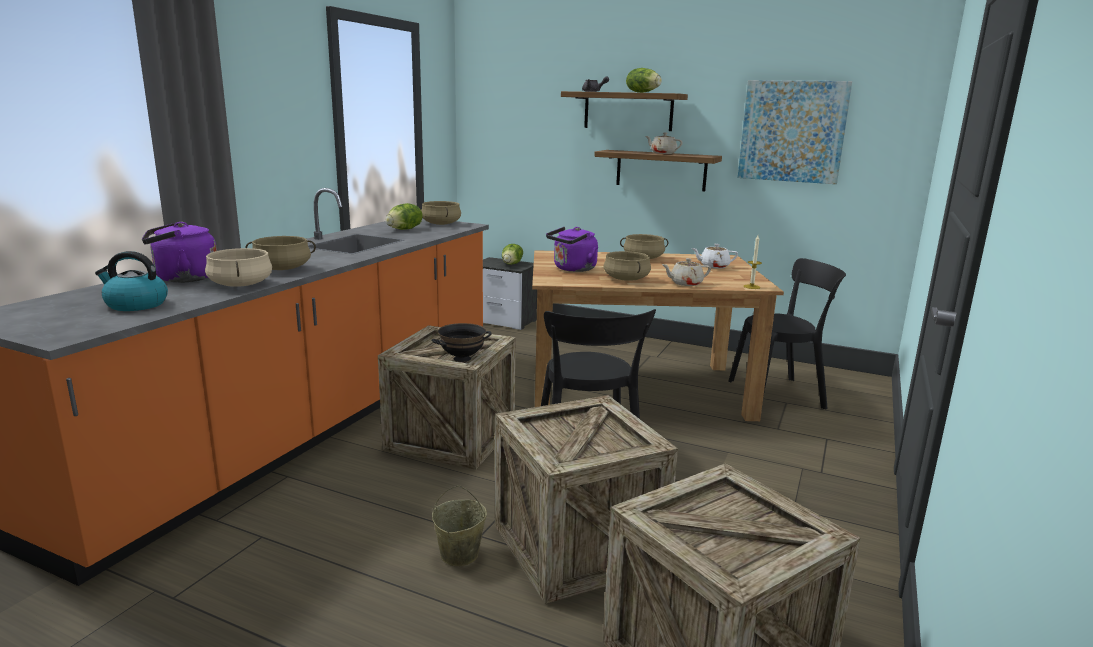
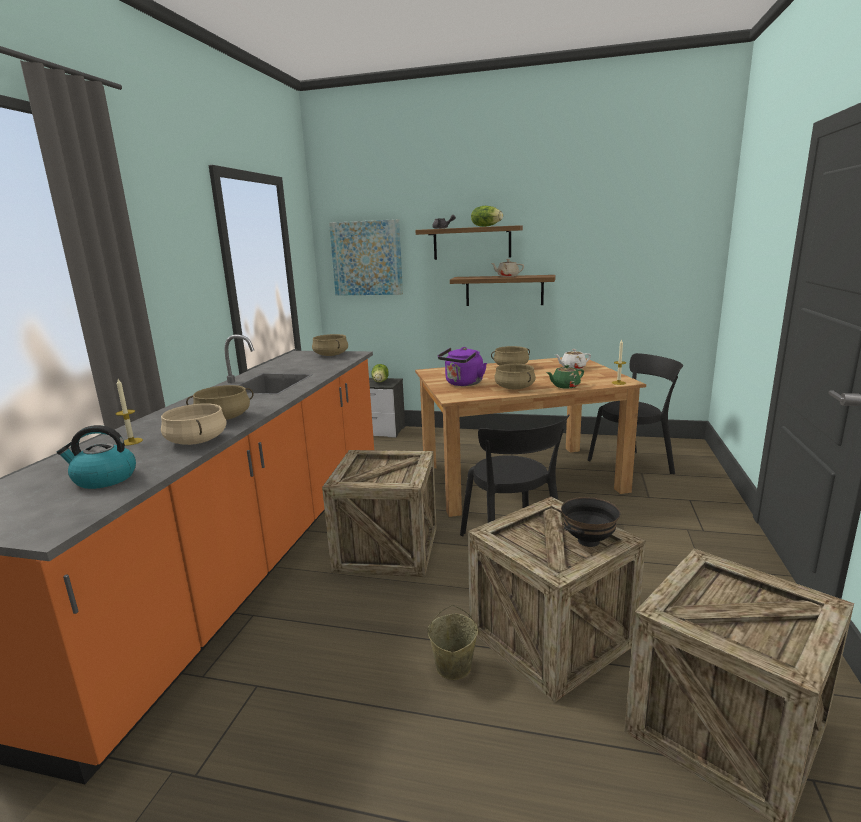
camera: 10 degrees left, 0 degrees up
purple kettle [142,221,217,283] -> candle [116,379,143,446]
lettuce [386,203,423,230] -> none
black bowl [431,323,492,362] -> black bowl moved to [561,497,620,547]
beige teapot [662,258,711,286] -> green teapot [546,365,584,388]
picture [738,80,852,184] -> picture moved to [329,219,403,296]

